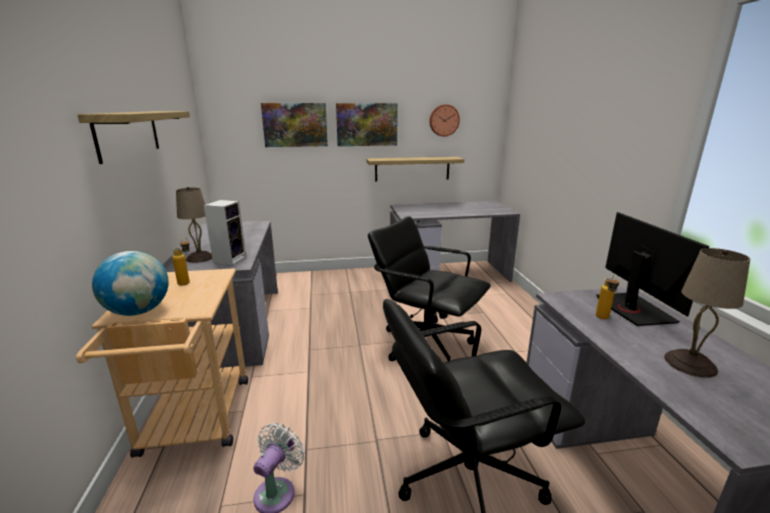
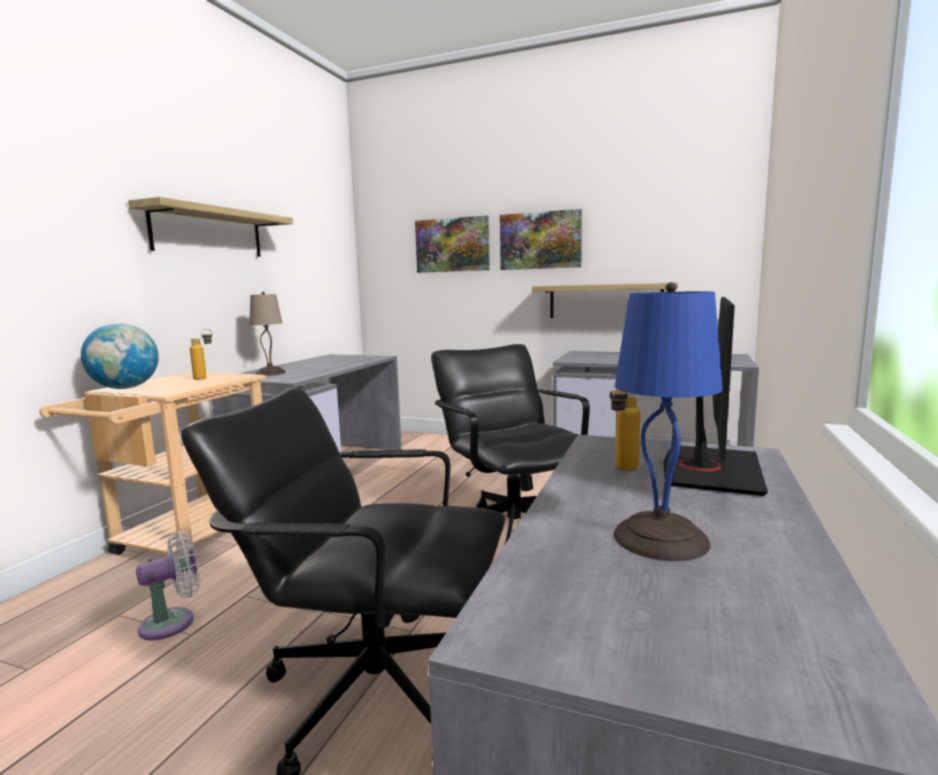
camera: 30 degrees right, 10 degrees down
speaker [204,200,246,265] -> none
wall clock [429,104,460,137] -> none
beige table lamp [664,248,750,378] -> blue table lamp [614,282,723,561]

